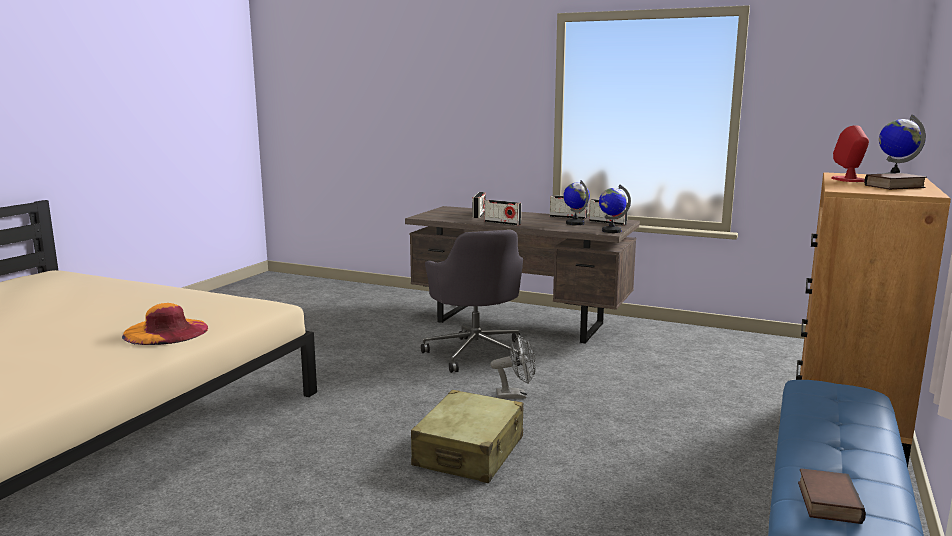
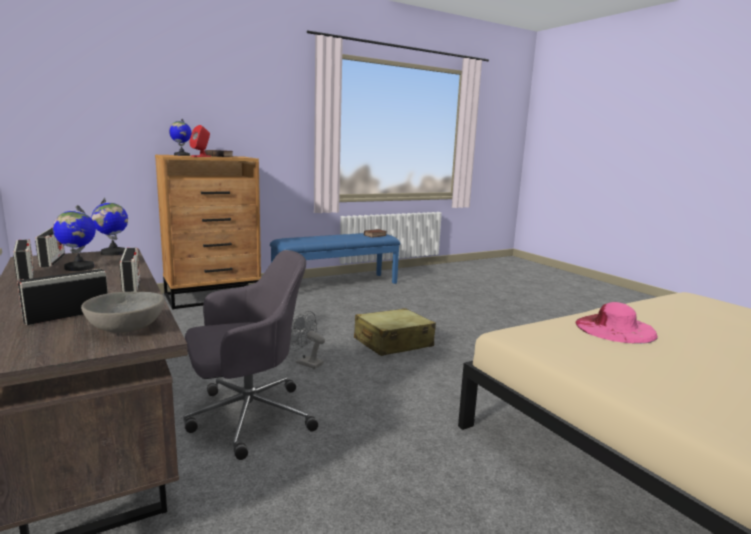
camera: 145 degrees left, 0 degrees up
orange hat [122,303,208,345] -> pink hat [575,302,658,344]
grey office chair [421,230,523,373] -> grey office chair turned 45 degrees clockwise [183,250,318,460]
none -> grey bowl [81,292,165,333]

